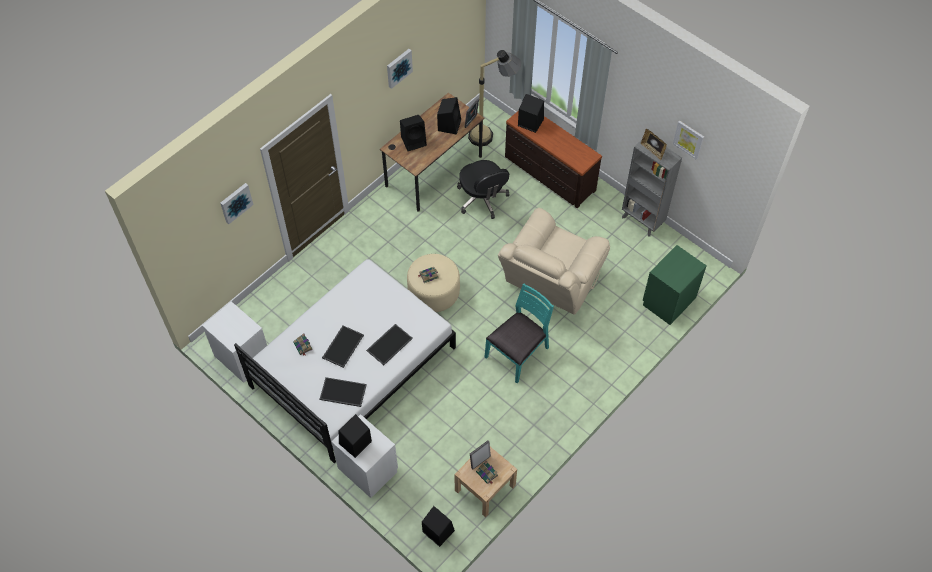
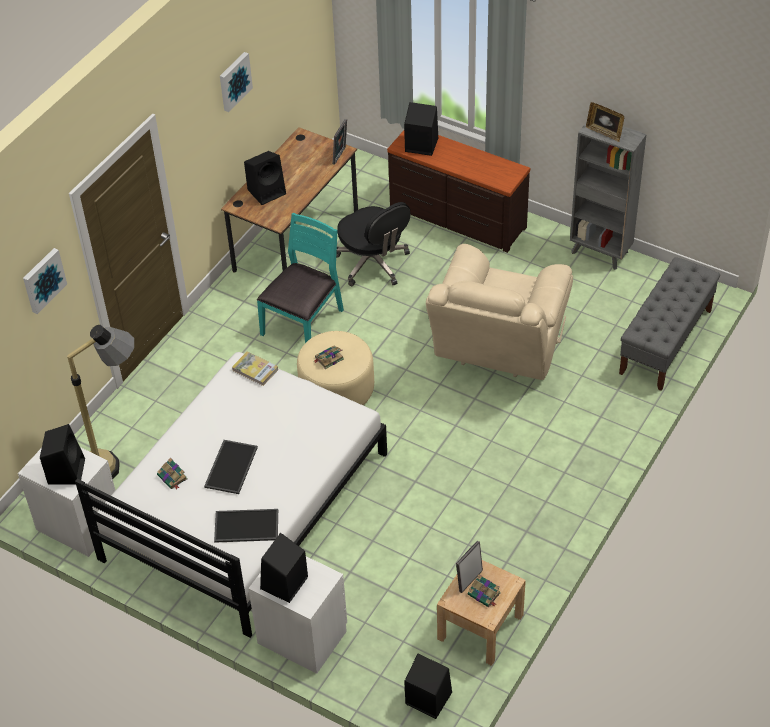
camera: 10 degrees left, 10 degrees down
tray [366,324,413,365] -> none
black speaker [437,97,461,135] -> black speaker moved to [40,424,85,485]
floor lamp [468,50,522,147] -> floor lamp moved to [67,325,134,479]
turquoise chair [485,284,554,383] -> turquoise chair moved to [257,213,344,343]
green nightstand [643,245,707,325] -> grey bench [619,257,720,391]
picture [673,121,704,160] -> none
none -> book [232,351,278,386]

